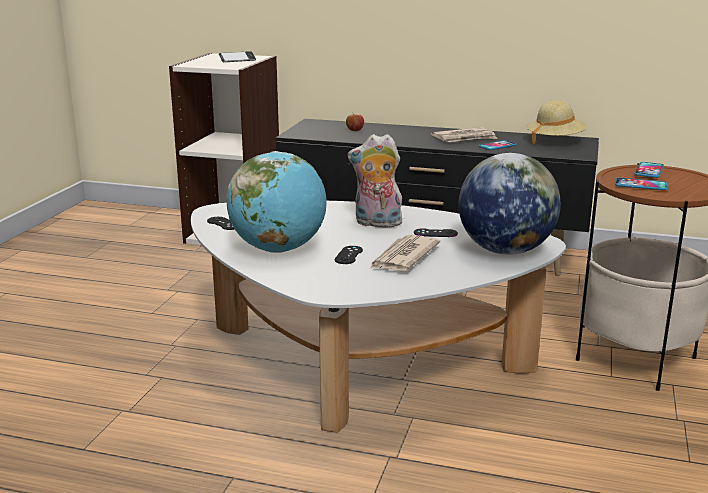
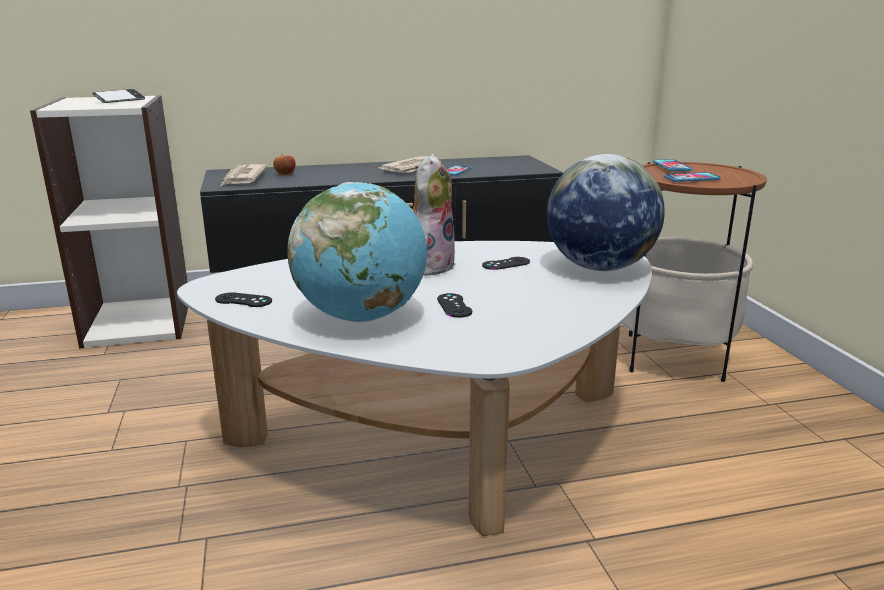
camera: 30 degrees left, 0 degrees up
plush toy [348,134,402,227] -> plush toy turned 135 degrees clockwise [411,154,456,276]
newspaper [369,235,440,271] -> newspaper moved to [220,164,267,186]
beige hat [526,100,588,145] -> none

